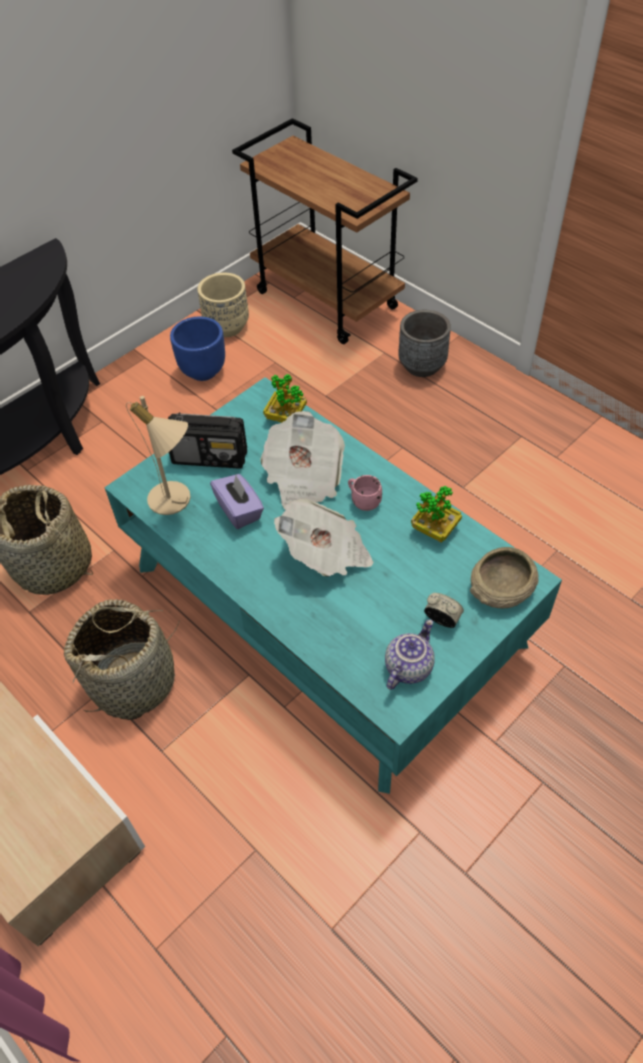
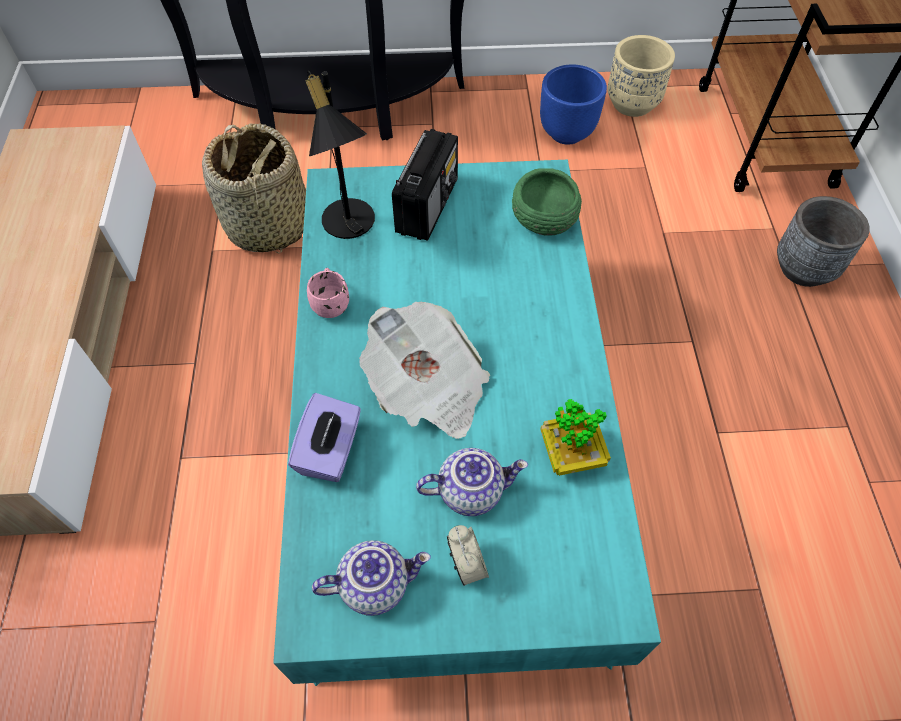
camera: 40 degrees right, 5 degrees up
basket [64,599,179,720] -> none
beige table lamp [126,396,191,515] -> black table lamp [305,71,375,239]
radio [168,412,247,469] -> radio turned 120 degrees counterclockwise [392,129,458,241]
purple tissue box [210,474,264,529] -> purple tissue box moved to [288,393,361,482]
newspaper [260,411,345,510] -> none
potted plant [263,374,307,422] -> green bowl [512,168,582,236]
pink mug [348,475,382,511] -> pink mug moved to [307,268,349,318]
beige bowl [470,547,538,608] -> none
none -> teapot [416,448,528,516]

